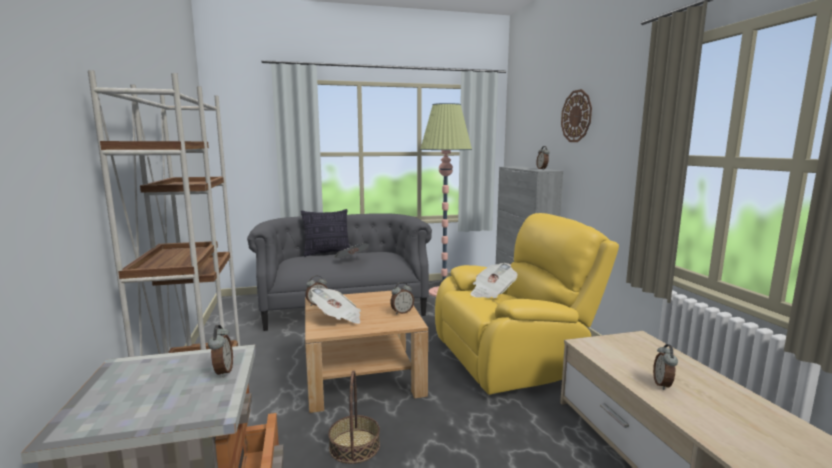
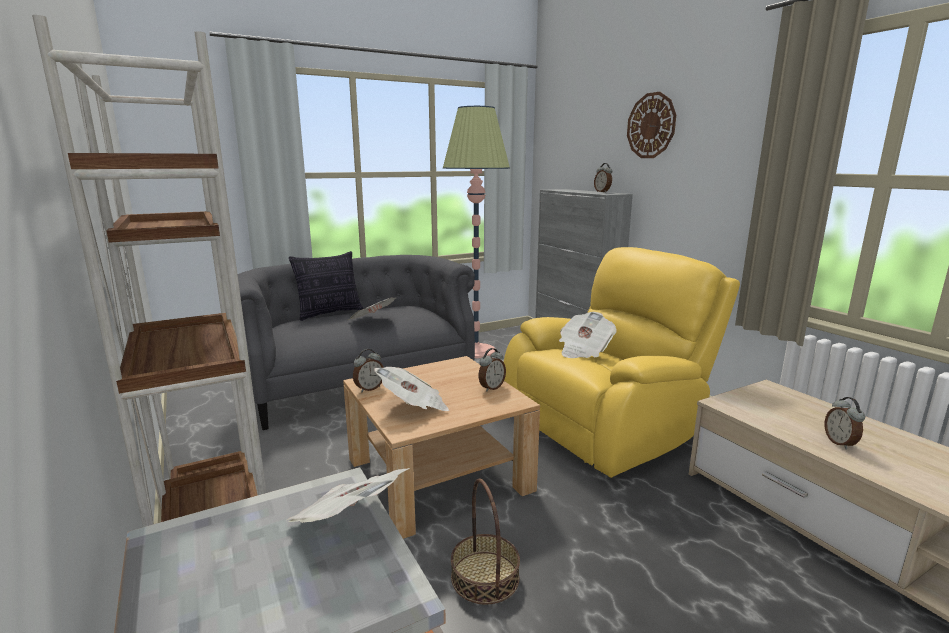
camera: 15 degrees left, 5 degrees up
alarm clock [208,325,233,378] -> newspaper [287,468,410,523]

